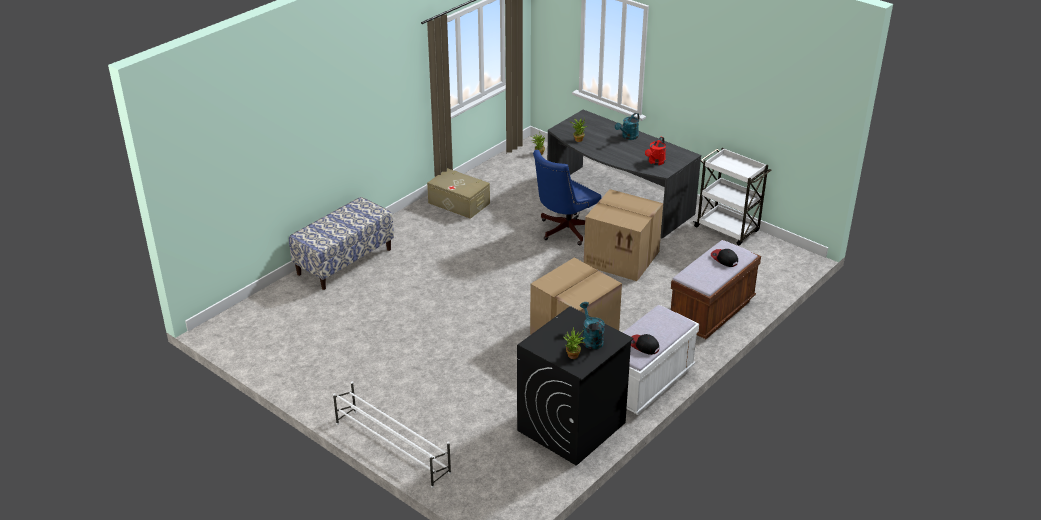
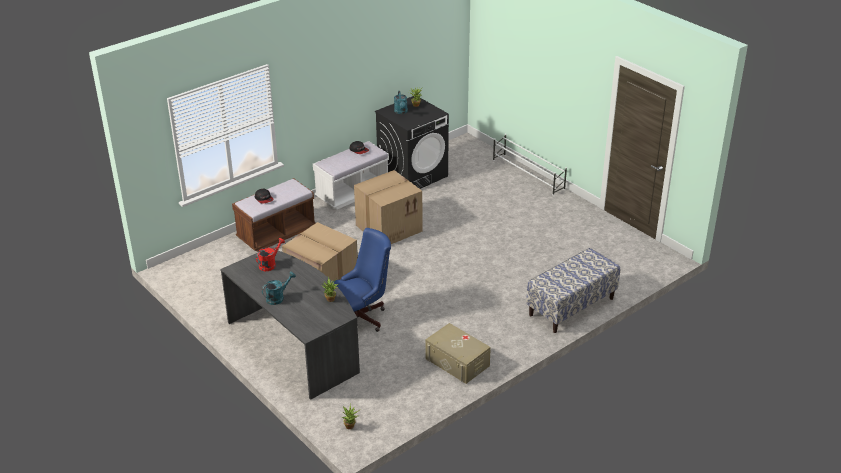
camera: 170 degrees left, 0 degrees up
white cart [693,148,772,246] -> none

